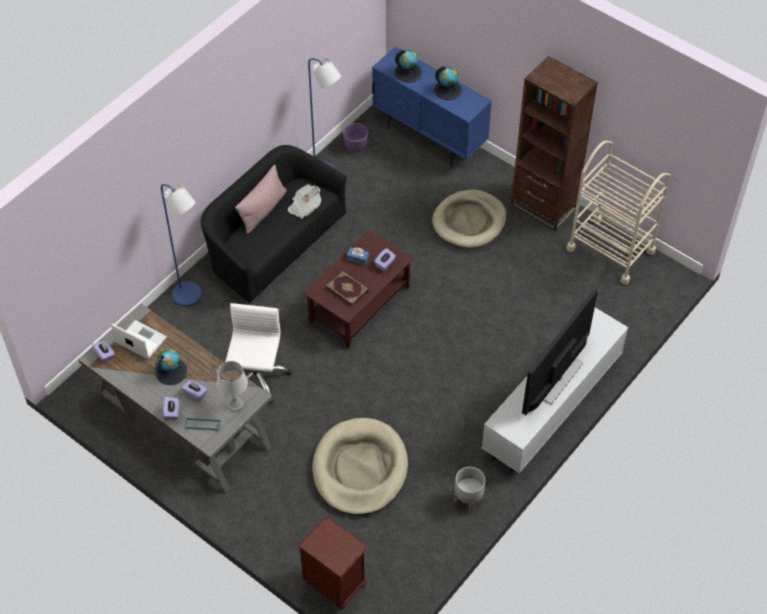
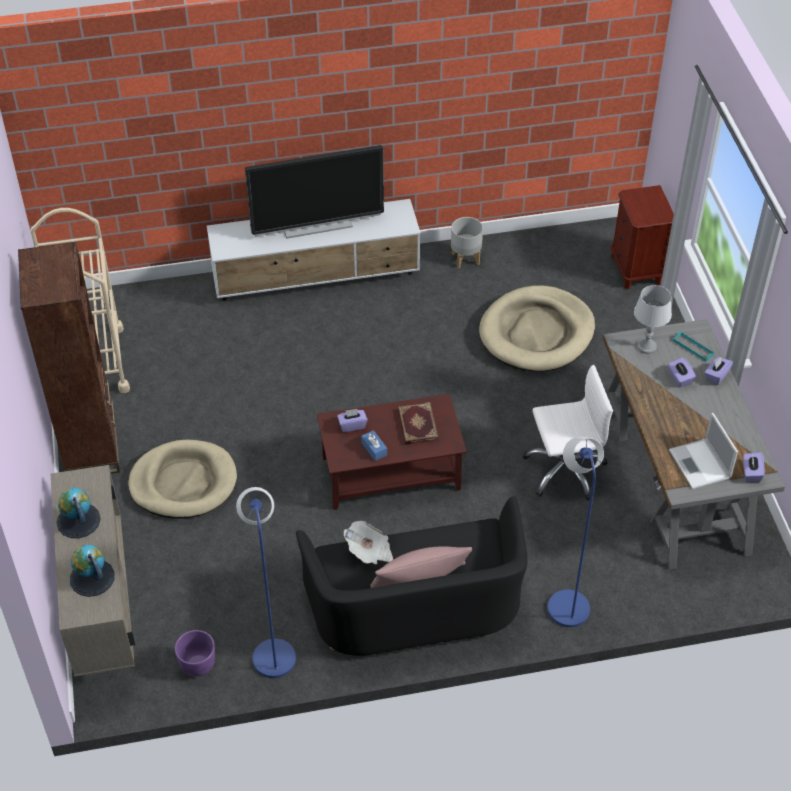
camera: 140 degrees left, 5 degrees down
globe [155,349,187,385] -> none
white office chair [225,303,291,404] -> white office chair turned 150 degrees counterclockwise [523,365,613,501]
blue cabinet [372,46,492,167] -> beige cabinet [51,465,136,677]

